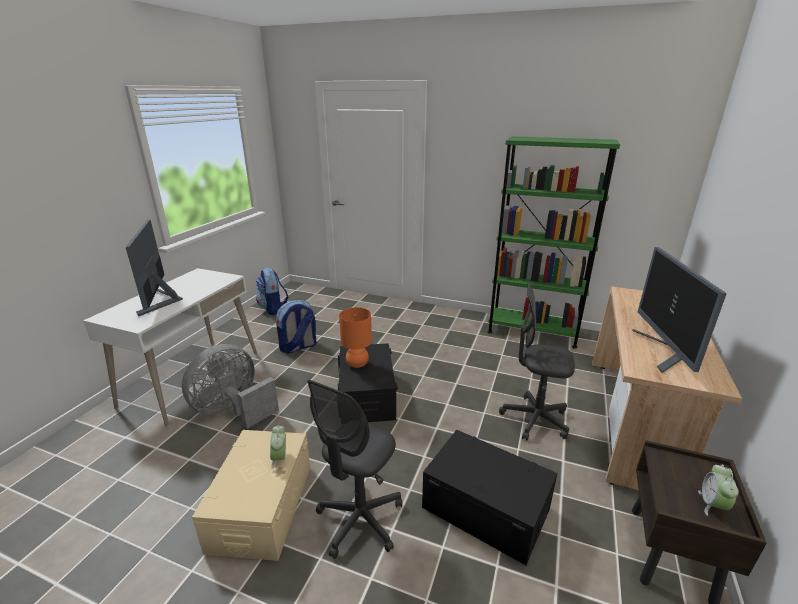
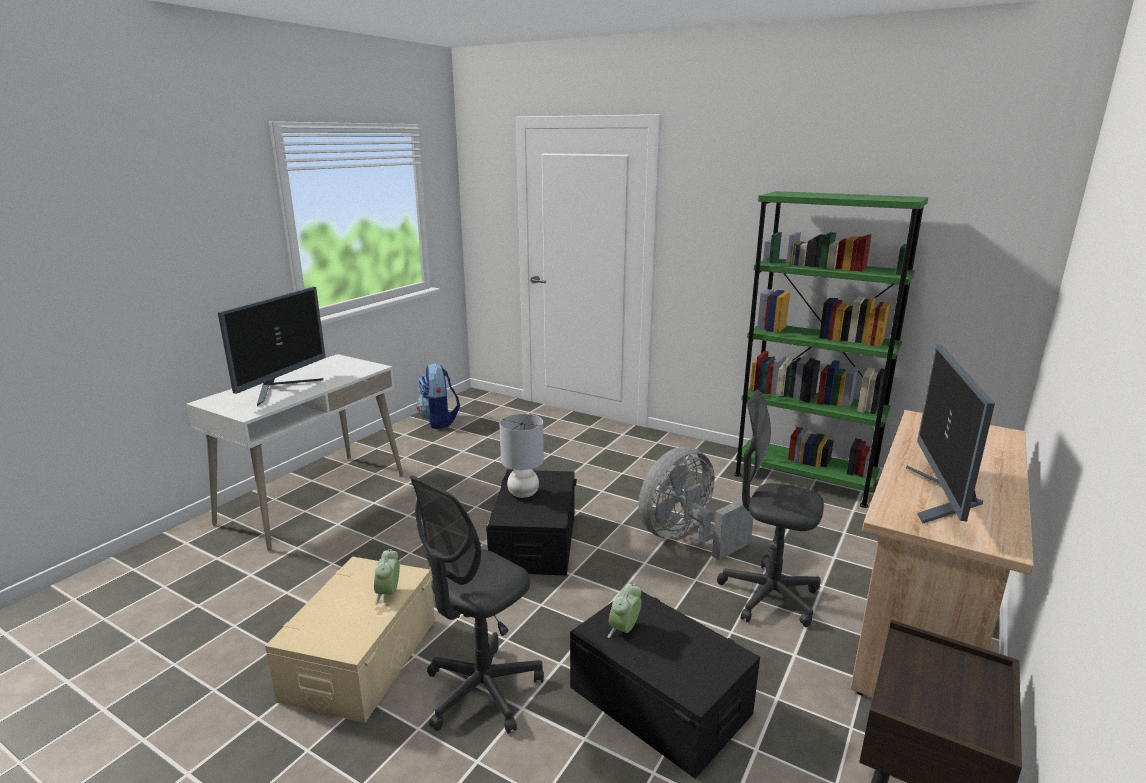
camera: 10 degrees right, 5 degrees down
monitor [126,220,183,316] -> monitor turned 150 degrees counterclockwise [218,287,326,406]
grey fan [182,344,279,428] -> grey fan moved to [638,447,754,560]
backpack [276,300,317,354] -> none
orange table lamp [339,307,372,368] -> grey table lamp [499,414,544,498]
alarm clock [698,465,739,516] -> alarm clock moved to [608,583,641,638]

